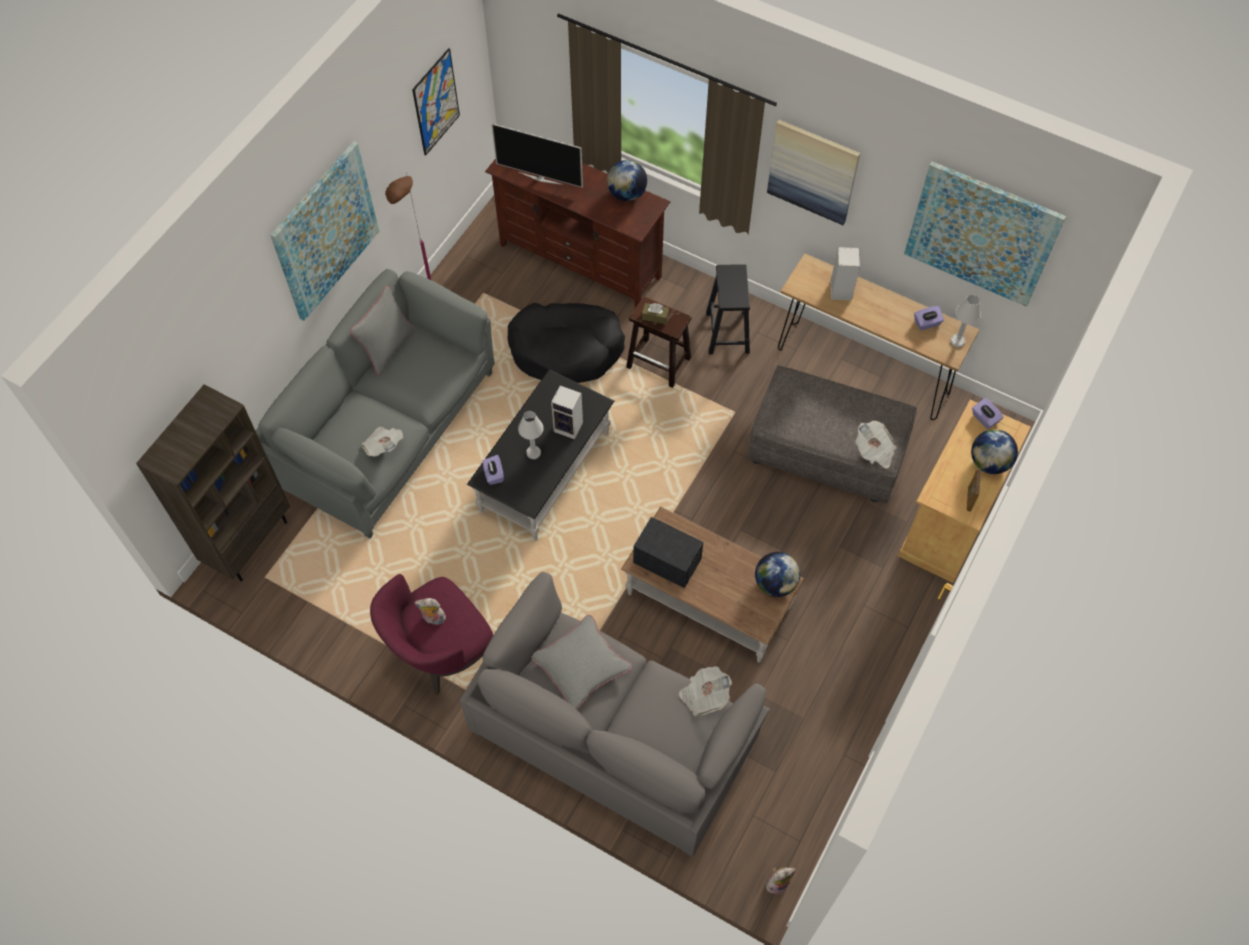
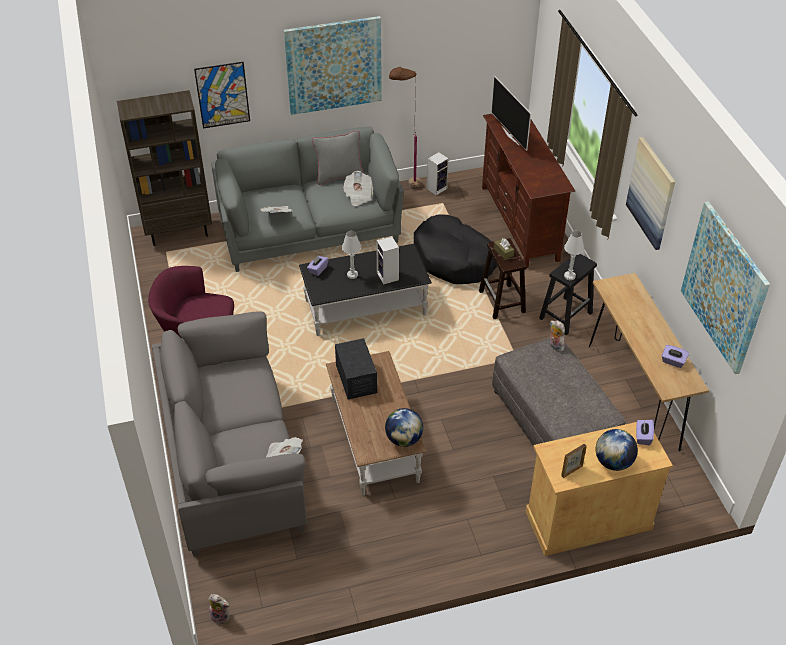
camera: 45 degrees right, 15 degrees down
picture [412,48,460,156] -> picture moved to [194,62,250,129]
plush toy [414,598,446,625] -> plush toy moved to [549,320,565,352]
grey pillow [531,615,632,709] -> none
globe [607,160,647,201] -> none
speaker [830,247,860,300] -> speaker moved to [426,152,449,195]
newspaper [856,421,897,469] -> newspaper moved to [343,171,373,206]
white table lamp [951,295,981,347] -> white table lamp moved to [564,231,584,280]

